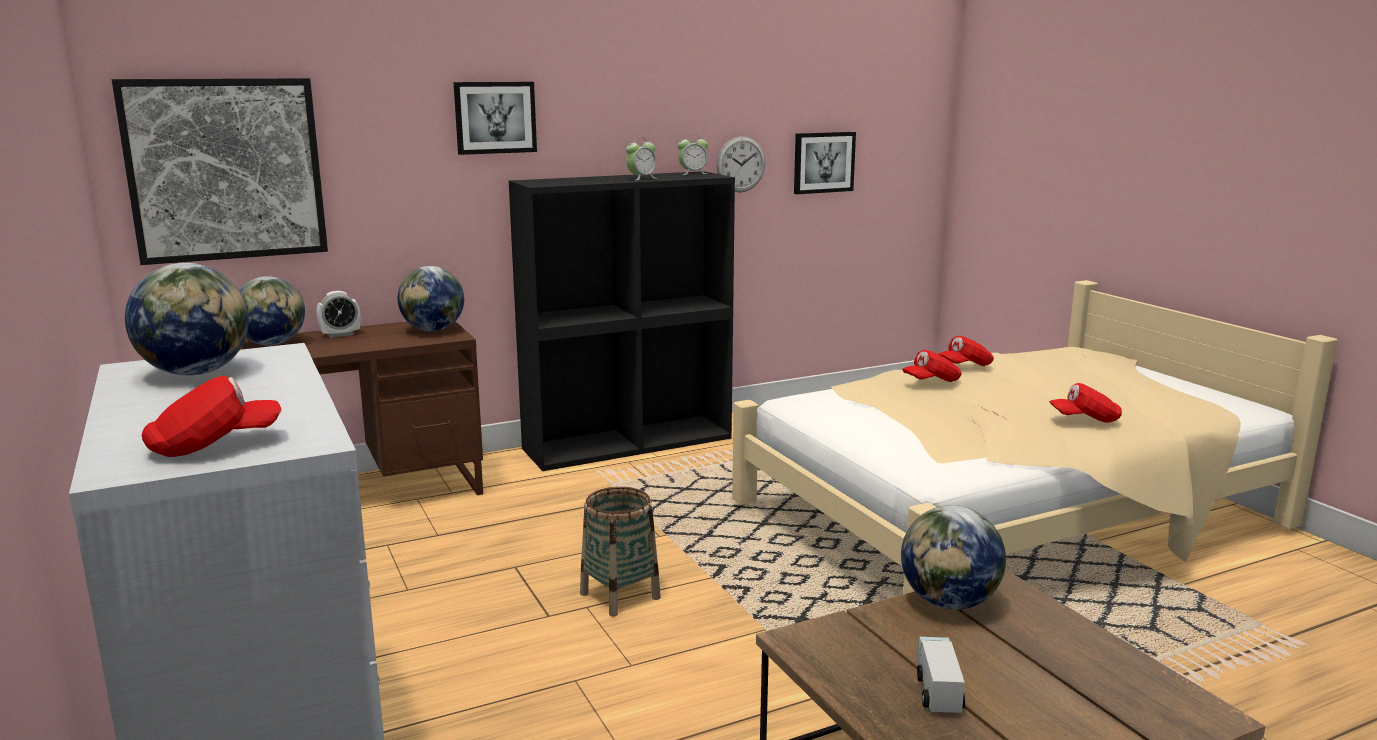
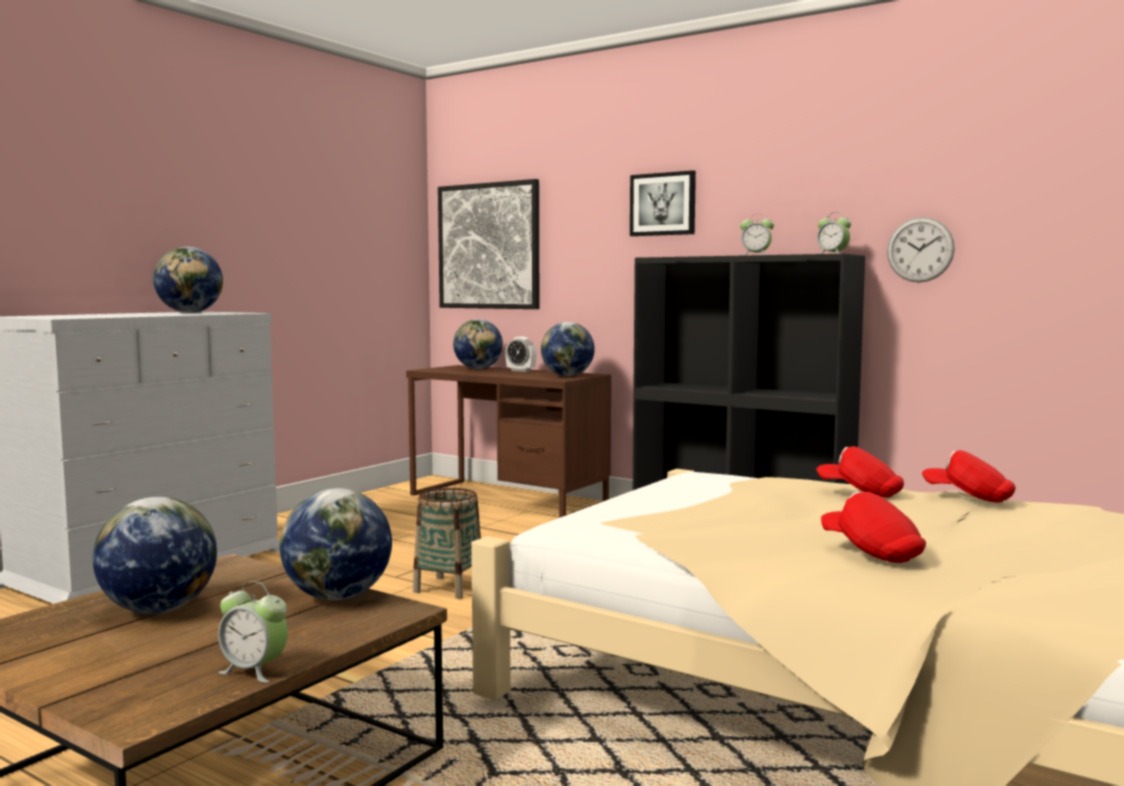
camera: 60 degrees right, 10 degrees down
red cap [142,376,281,457] -> none
picture [794,132,856,194] -> none
toy truck [917,637,965,713] -> globe [93,497,217,614]
none -> alarm clock [218,581,288,683]

